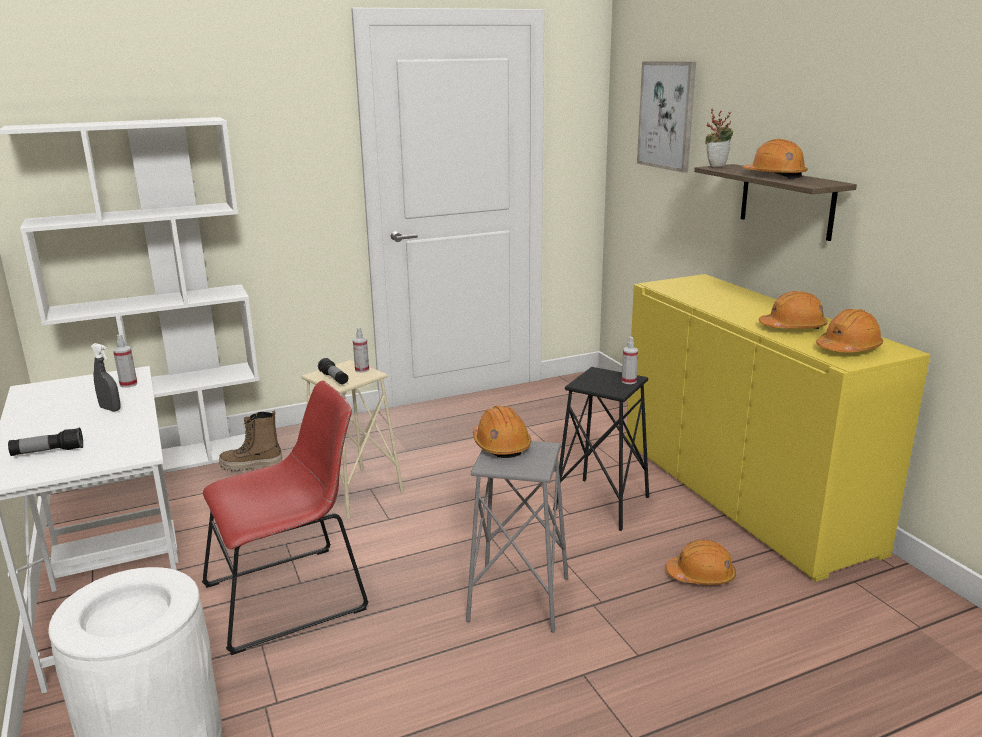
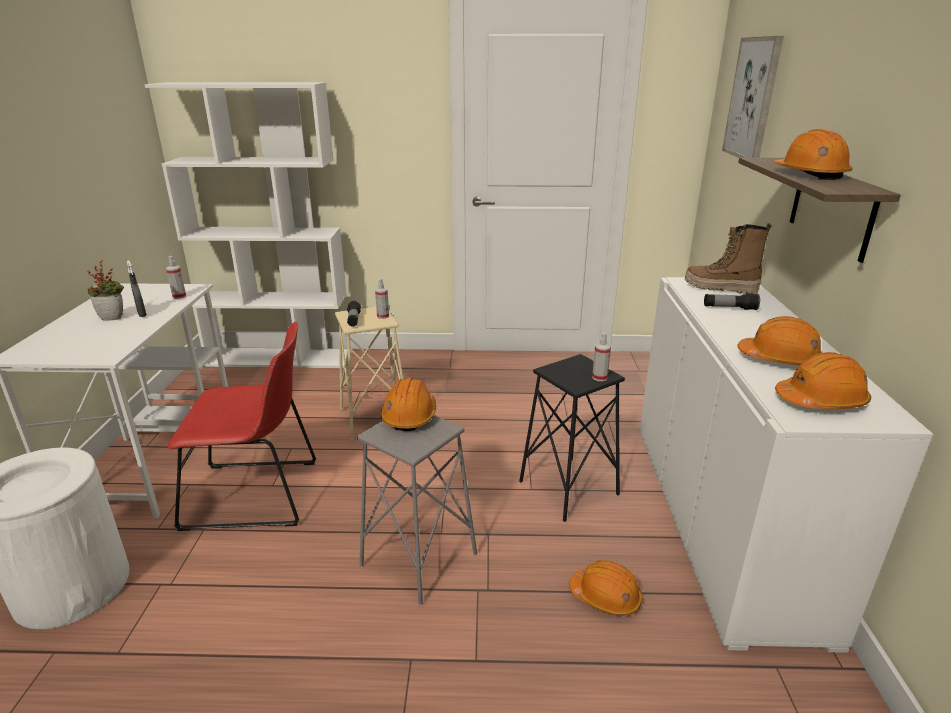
camera: 25 degrees right, 5 degrees up
flashlight [8,427,83,456] -> flashlight moved to [704,293,760,310]
boot [219,411,283,472] -> boot moved to [685,223,771,294]
yellow cabinet [626,274,931,582] -> white cabinet [639,277,933,653]
potted plant [705,108,733,167] -> potted plant moved to [87,260,124,321]

